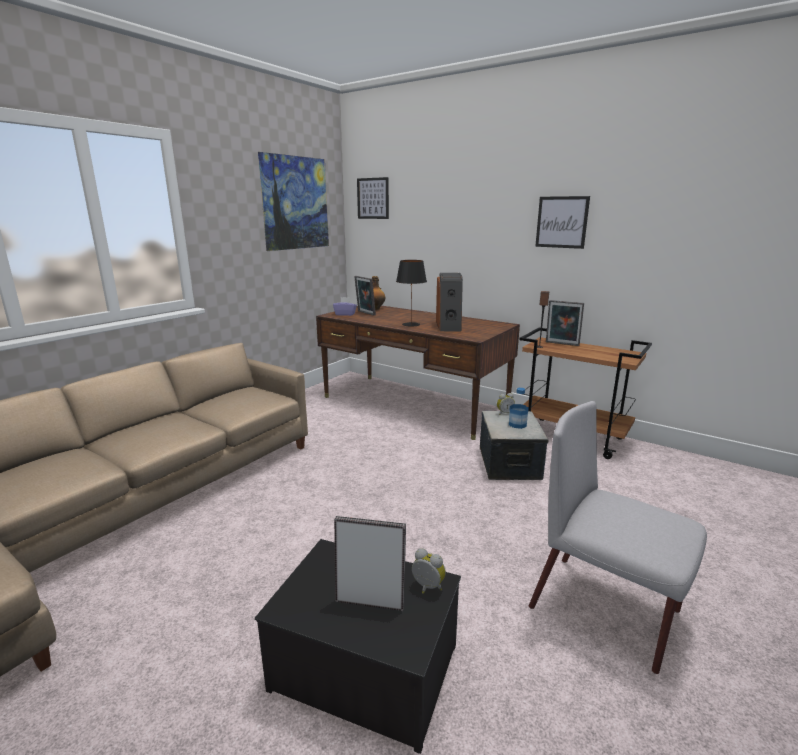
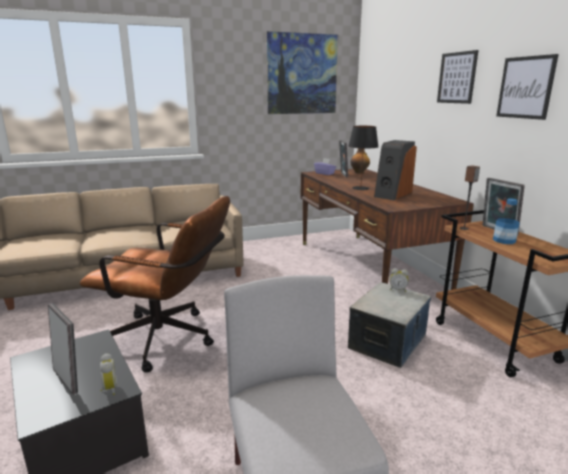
camera: 35 degrees right, 0 degrees up
picture [357,177,389,219] -> picture moved to [437,50,478,104]
bottle [509,388,529,429] -> bottle moved to [493,199,520,244]
none -> brown office chair [79,196,230,373]

